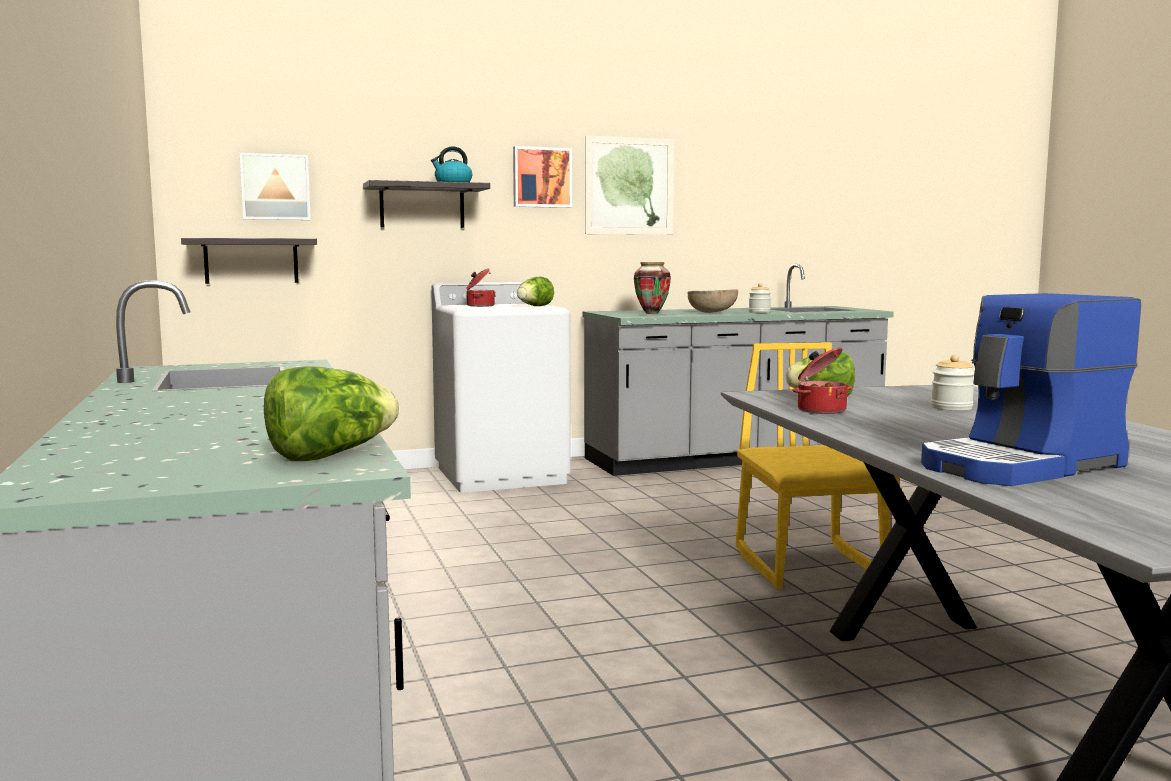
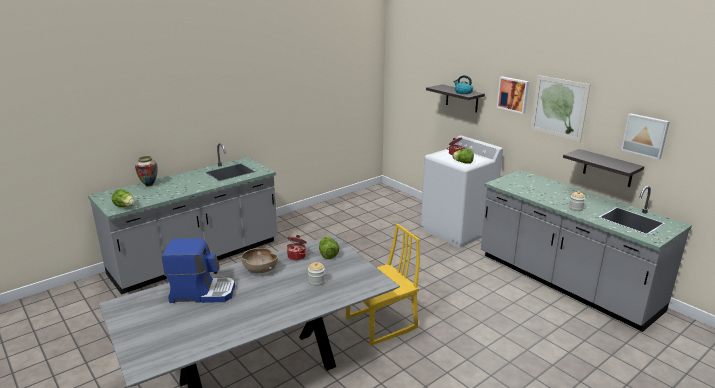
camera: 70 degrees right, 15 degrees up
shelf [181,238,317,284] -> shelf moved to [563,149,644,187]
picture [240,153,311,220] -> picture moved to [621,113,670,160]
vase [634,262,671,314] -> vase moved to [135,156,158,187]
brown bowl [688,289,738,313] -> brown bowl moved to [241,248,278,273]
coffee machine [921,293,1141,486] -> coffee machine turned 135 degrees clockwise [162,238,235,303]

